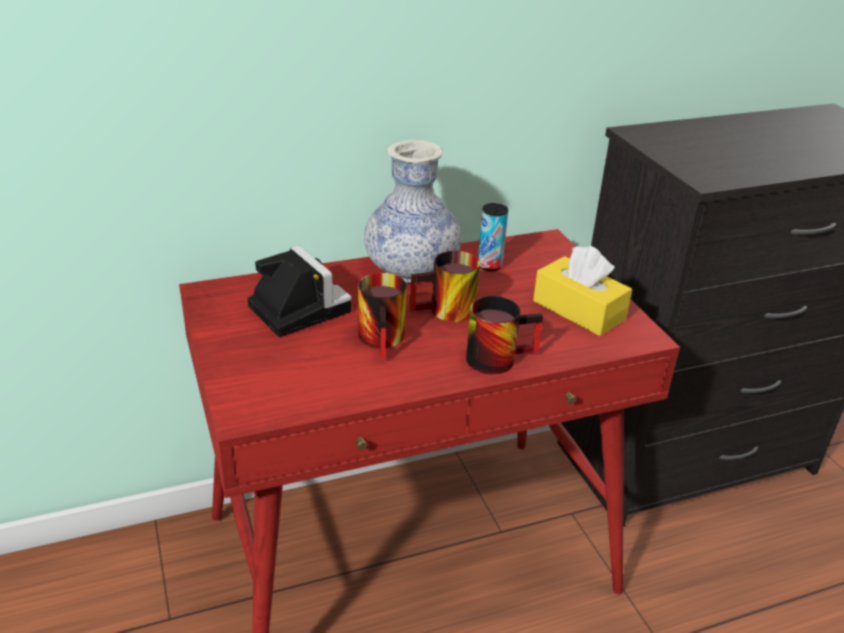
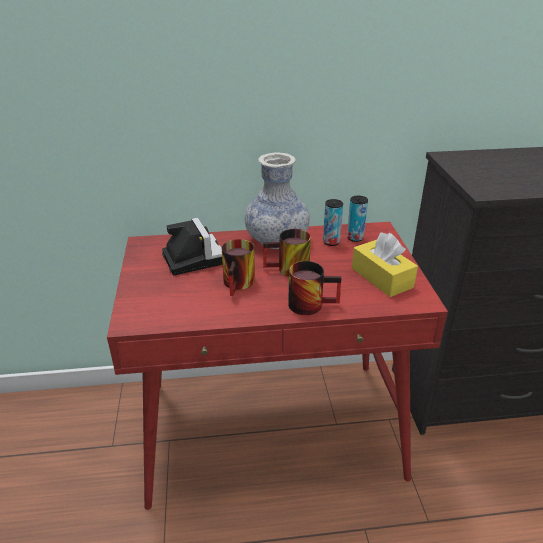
camera: 15 degrees right, 0 degrees up
none -> can [347,196,368,242]

